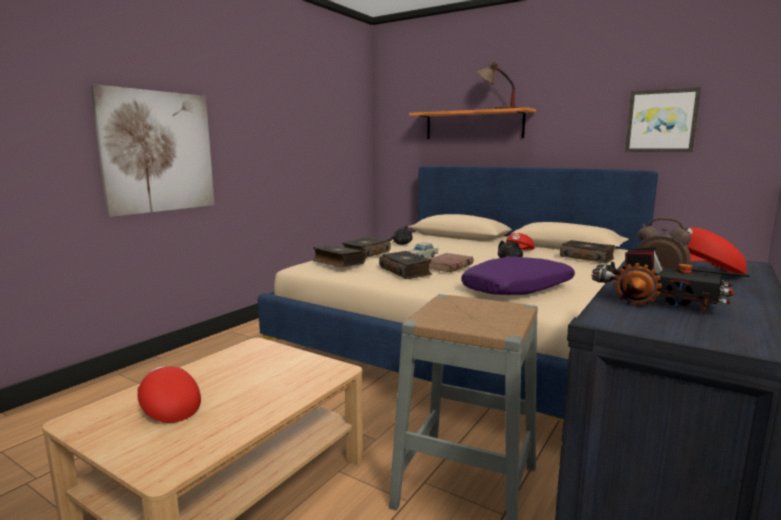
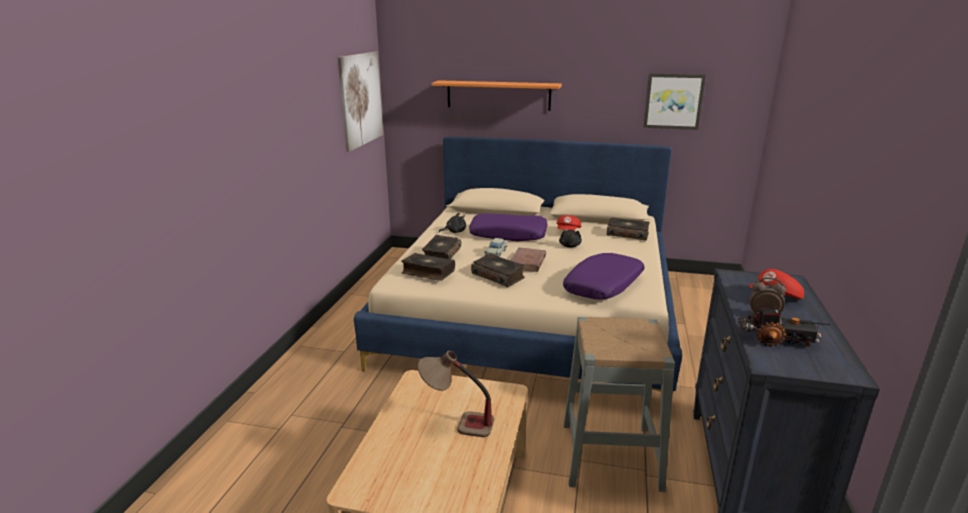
camera: 20 degrees left, 10 degrees up
picture [91,84,215,217] -> picture moved to [338,52,383,152]
red cap [137,366,201,423] -> none
table lamp [477,62,517,109] -> table lamp moved to [418,351,494,437]
none -> purple pillow [469,213,548,241]

